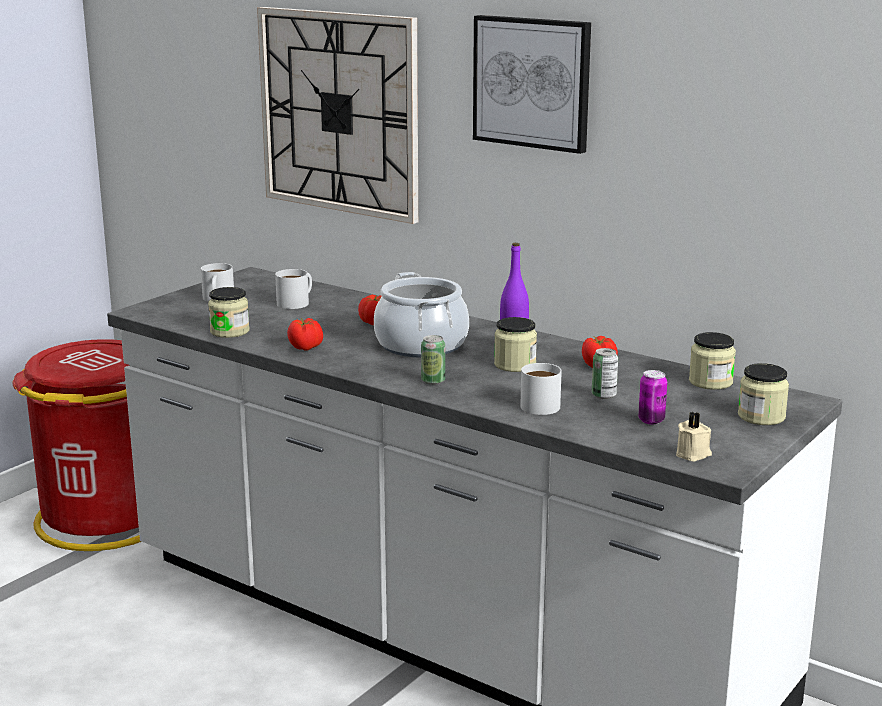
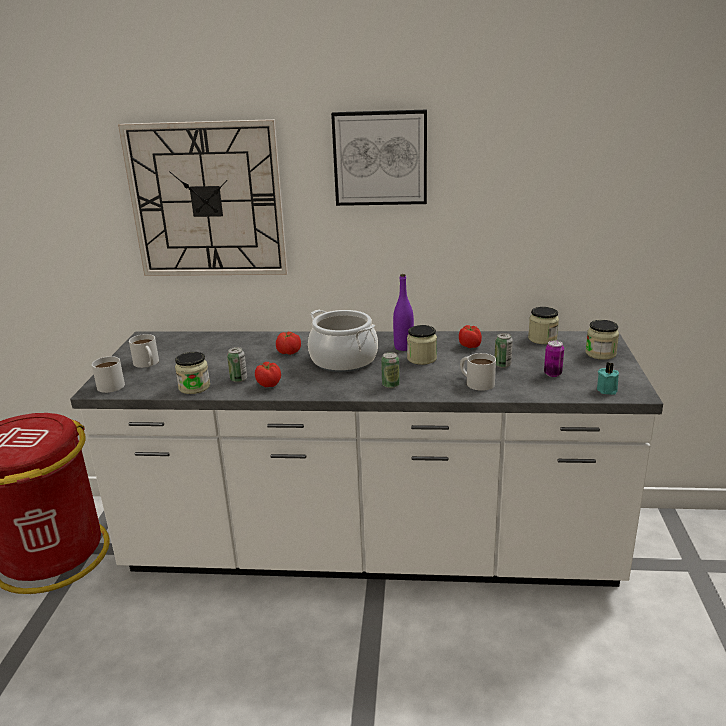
camera: 30 degrees left, 5 degrees up
white mug [275,269,312,309] -> white mug moved to [92,356,125,393]
beige candle [676,411,712,462] -> turquoise candle [597,362,619,395]
none -> can [227,347,247,382]

